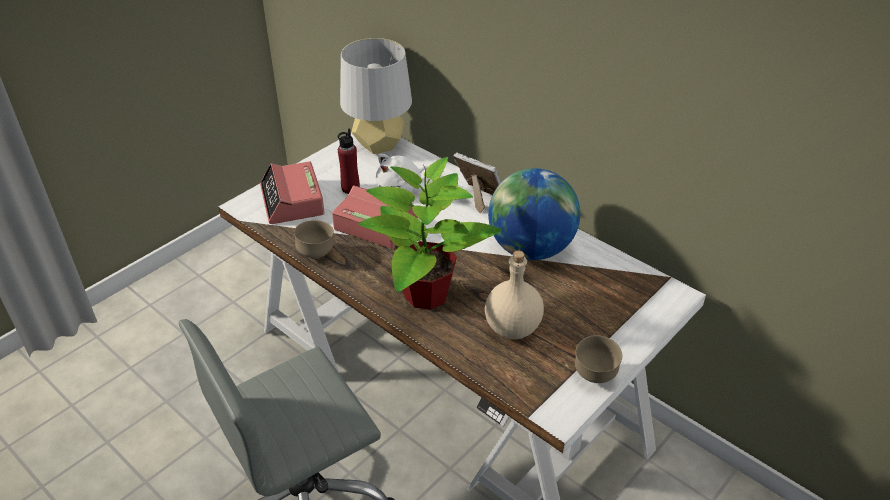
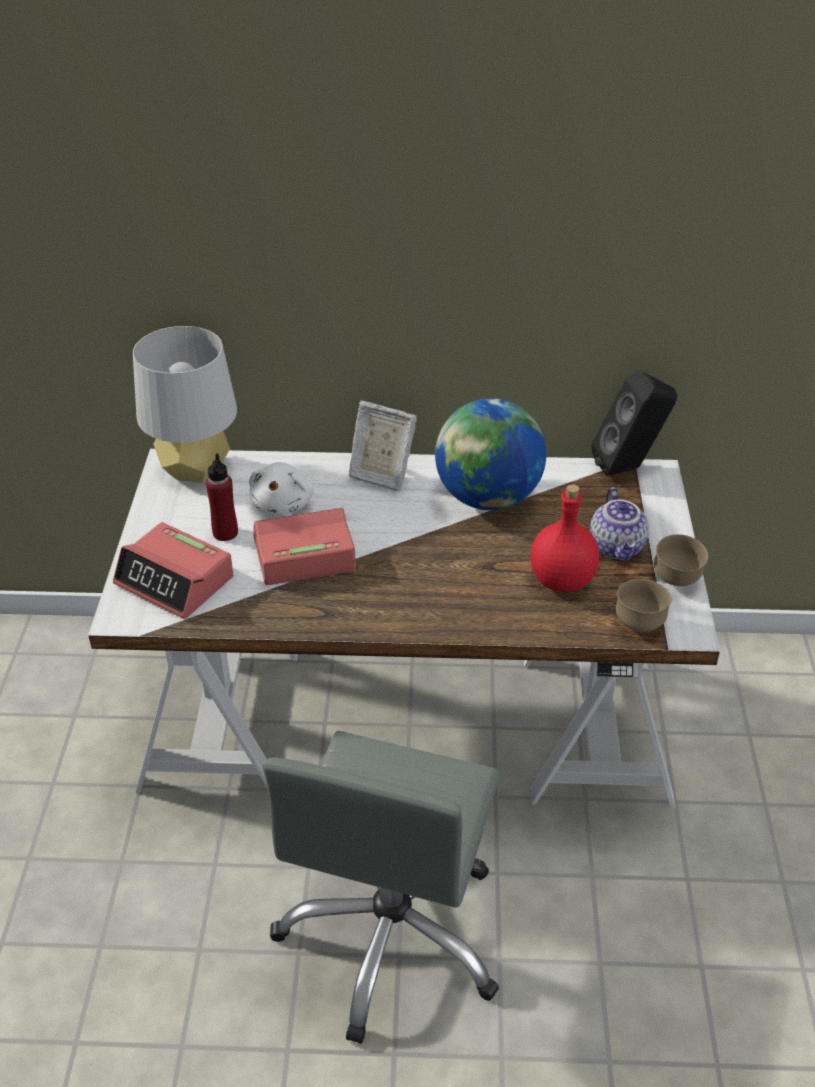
camera: 40 degrees left, 0 degrees up
brown bowl [294,220,334,259] -> brown bowl moved to [616,579,671,632]
potted plant [358,157,501,310] -> none
picture frame [453,152,501,213] -> picture frame turned 150 degrees counterclockwise [349,401,417,491]
beige bottle [485,251,544,340] -> red bottle [530,484,599,592]
none -> teapot [590,487,649,562]
none -> black speaker [591,371,677,476]

